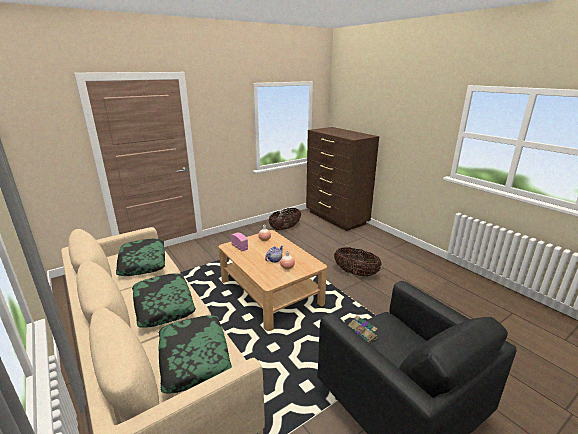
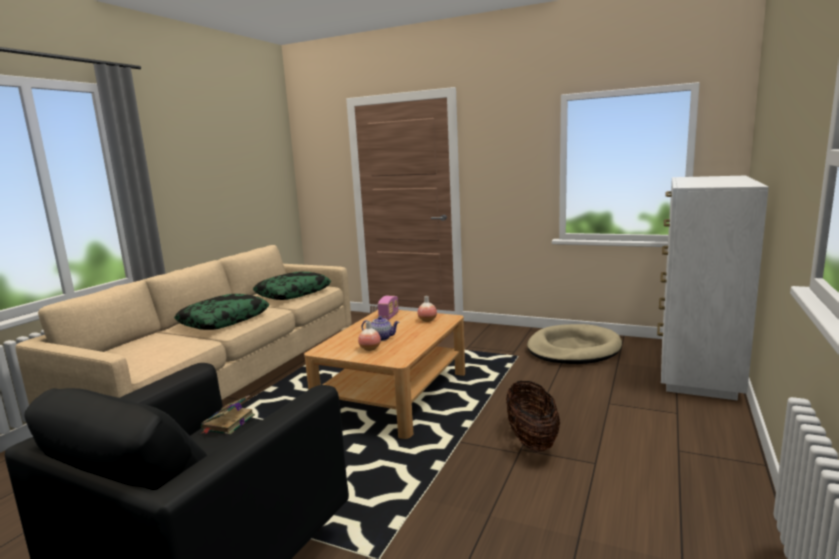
camera: 60 degrees right, 10 degrees down
pillow [159,315,232,394] -> none
basket [269,208,301,230] -> beige dog bed [527,324,622,364]
brown dresser [306,127,379,231] -> white dresser [657,176,769,400]

